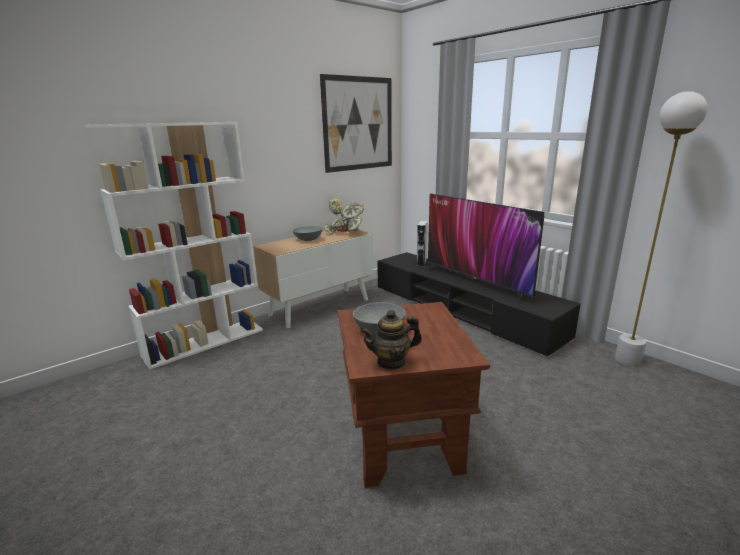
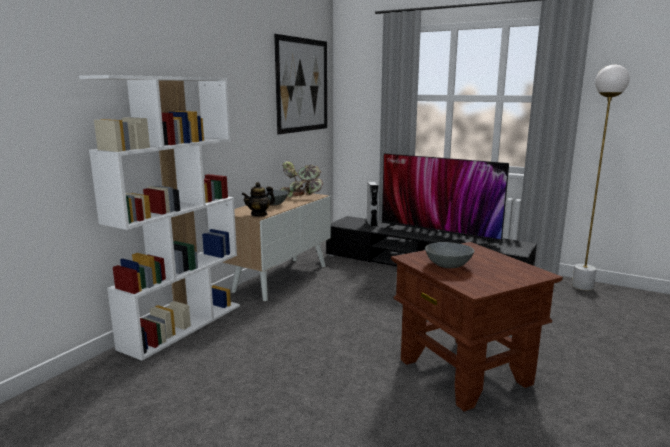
camera: 20 degrees left, 5 degrees down
teapot [360,309,422,370] -> teapot moved to [242,182,275,217]

